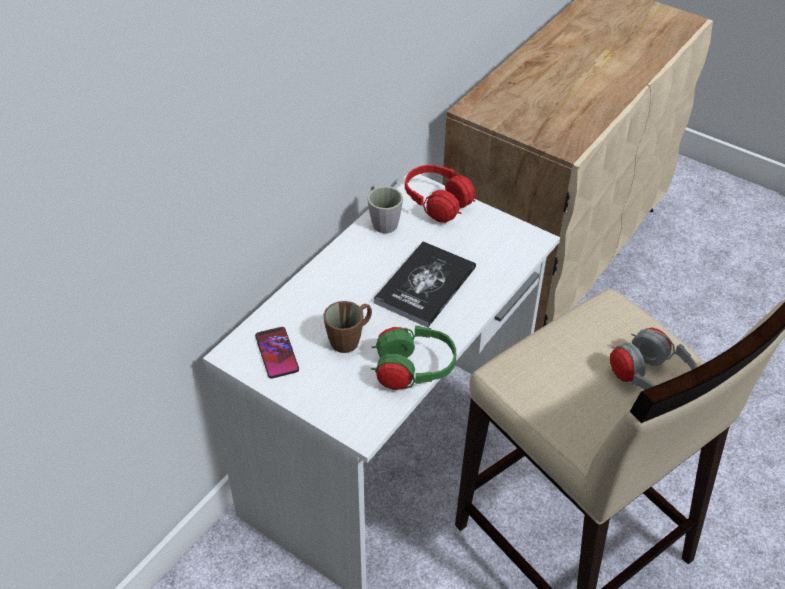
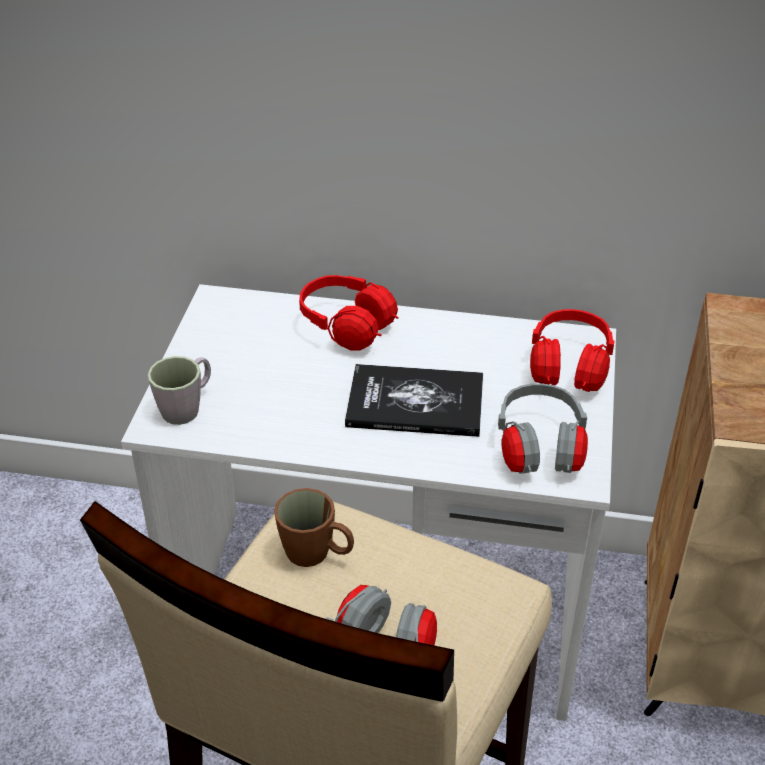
camera: 65 degrees right, 5 degrees down
phone [255,327,299,379] -> none
brown mug [323,301,372,353] -> brown mug moved to [274,488,354,567]
grey mug [367,185,403,233] -> grey mug moved to [147,356,211,425]
green headphones [371,326,456,390] -> none
none -> red headphones [299,275,398,351]
none -> grey headphones [498,383,588,474]

